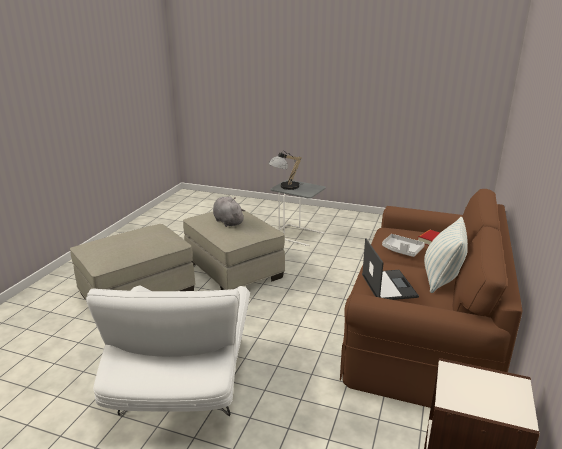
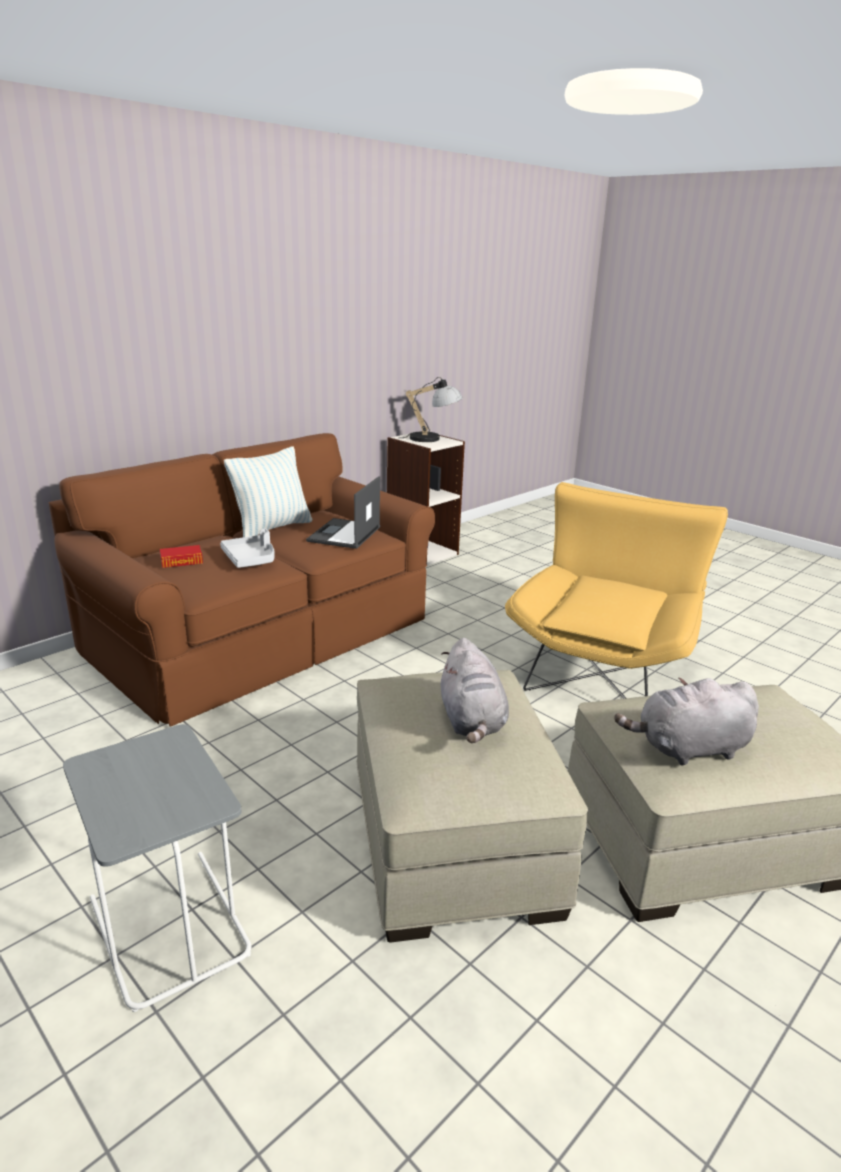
camera: 155 degrees left, 0 degrees up
white armchair [86,286,250,416] -> yellow armchair [505,482,728,699]
table lamp [269,151,302,190] -> table lamp moved to [398,377,463,442]
none -> grey plush toy [615,677,759,766]

